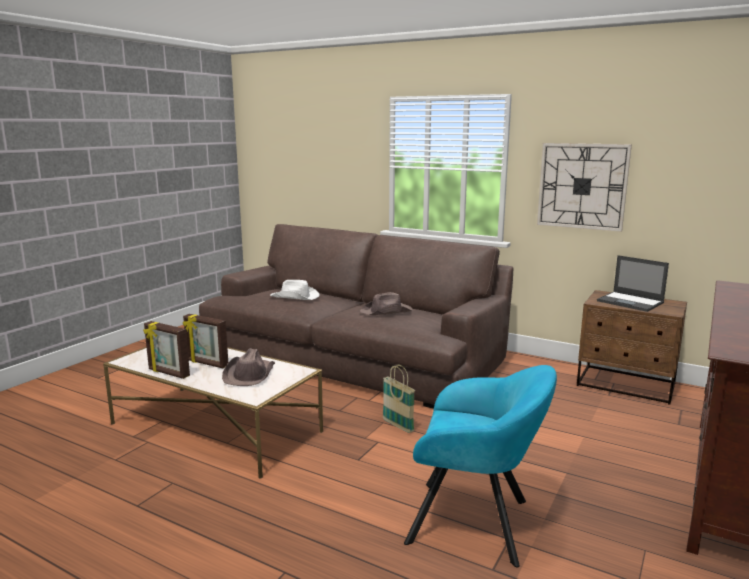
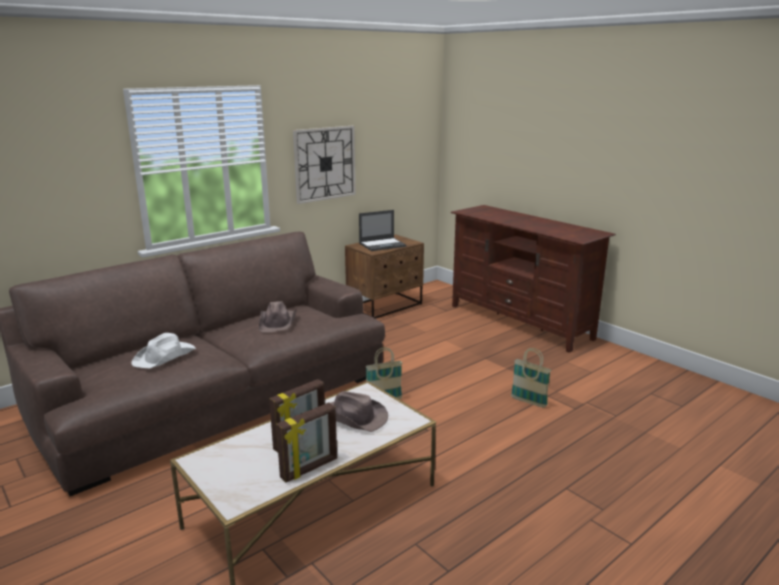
camera: 70 degrees left, 5 degrees up
turquoise armchair [404,365,557,567] -> basket [511,348,551,408]

